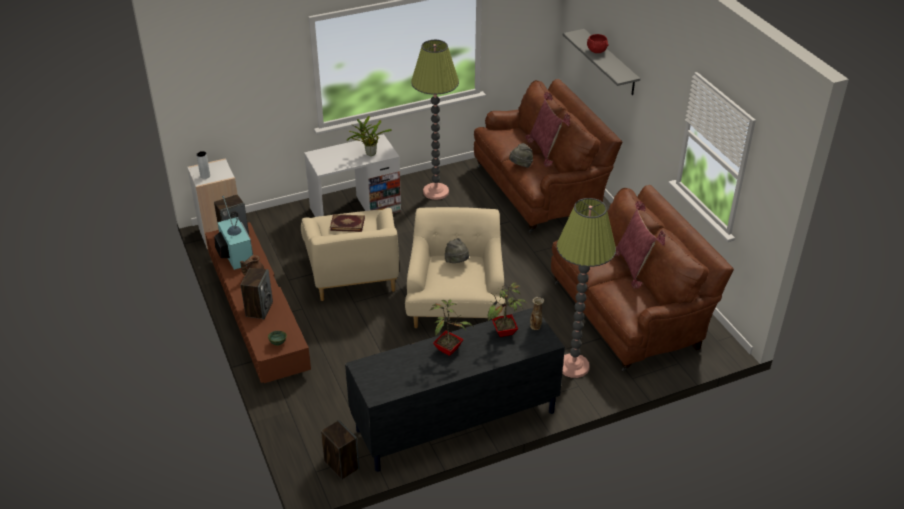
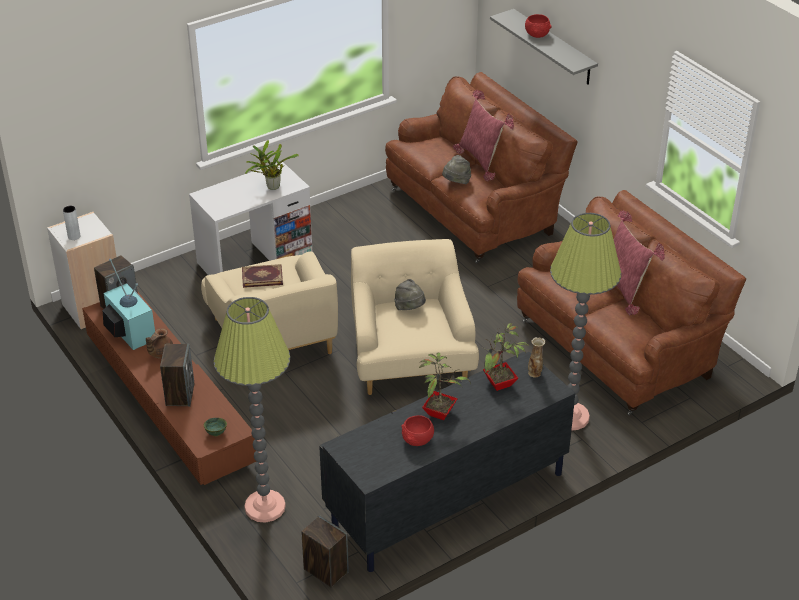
camera: 10 degrees left, 0 degrees up
floor lamp [411,40,459,200] -> floor lamp moved to [214,297,290,523]
none -> red bowl [401,415,434,446]

